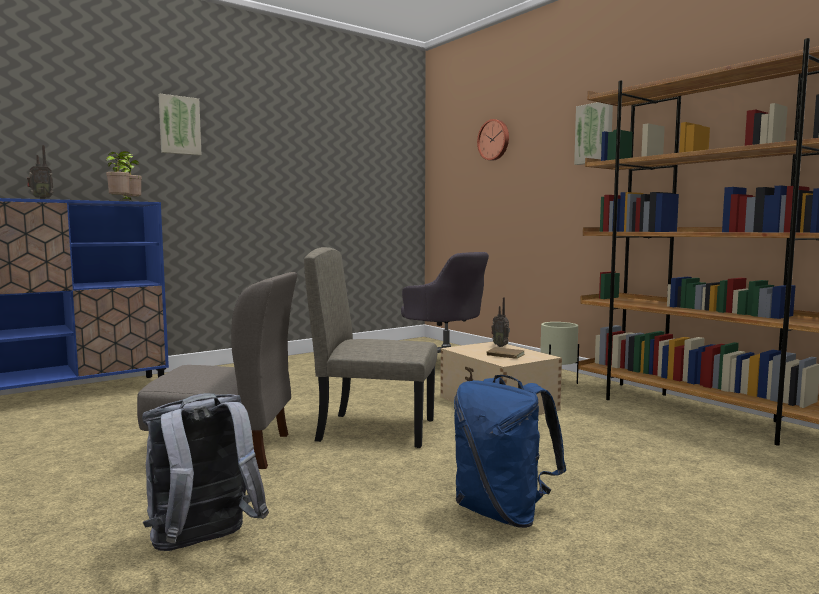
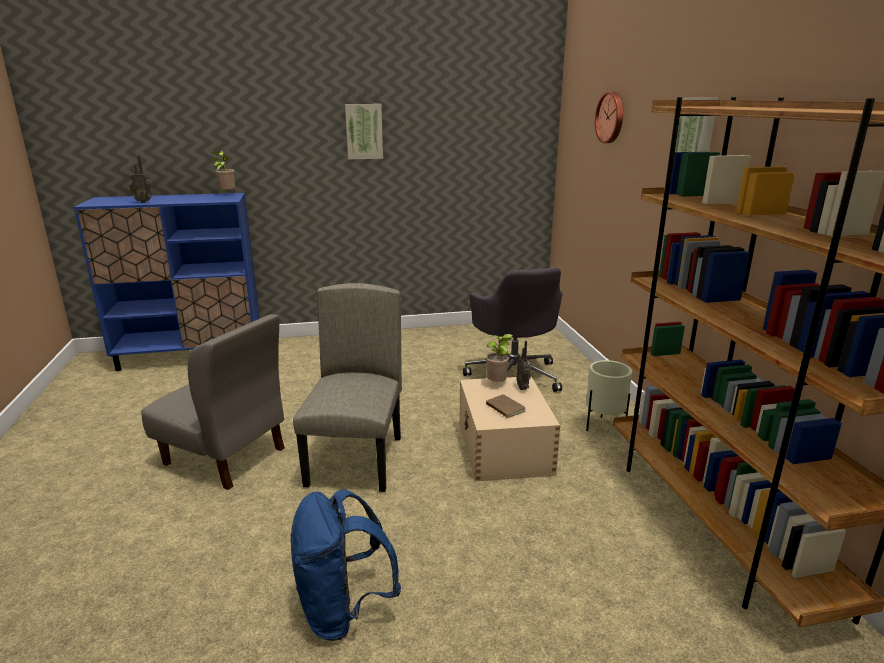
camera: 25 degrees right, 15 degrees up
potted plant [106,151,132,201] -> potted plant moved to [486,334,513,382]
grey backpack [142,393,269,551] -> none
picture [159,94,201,156] -> picture moved to [345,104,383,159]
beige chair [304,247,438,448] -> beige chair turned 60 degrees clockwise [293,283,402,492]

